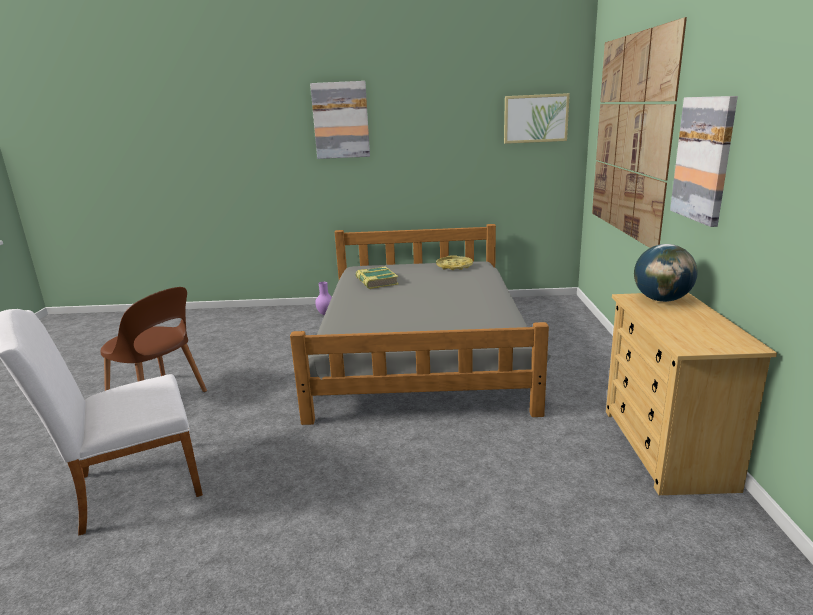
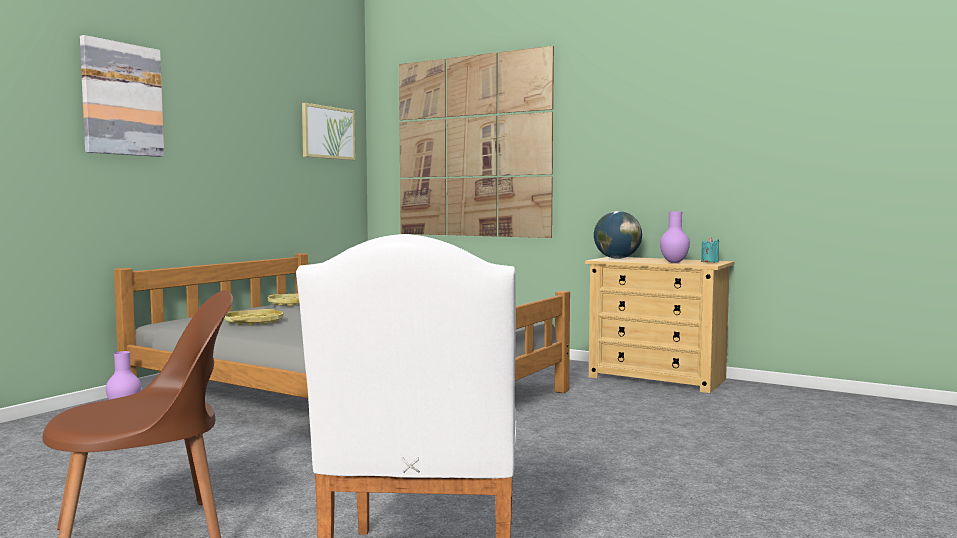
camera: 60 degrees left, 15 degrees down
book [356,266,399,289] -> yellow tray [224,309,284,326]
picture [670,96,738,227] -> none
none -> purple vase [660,212,690,263]
none -> turquoise candle [701,237,719,262]

